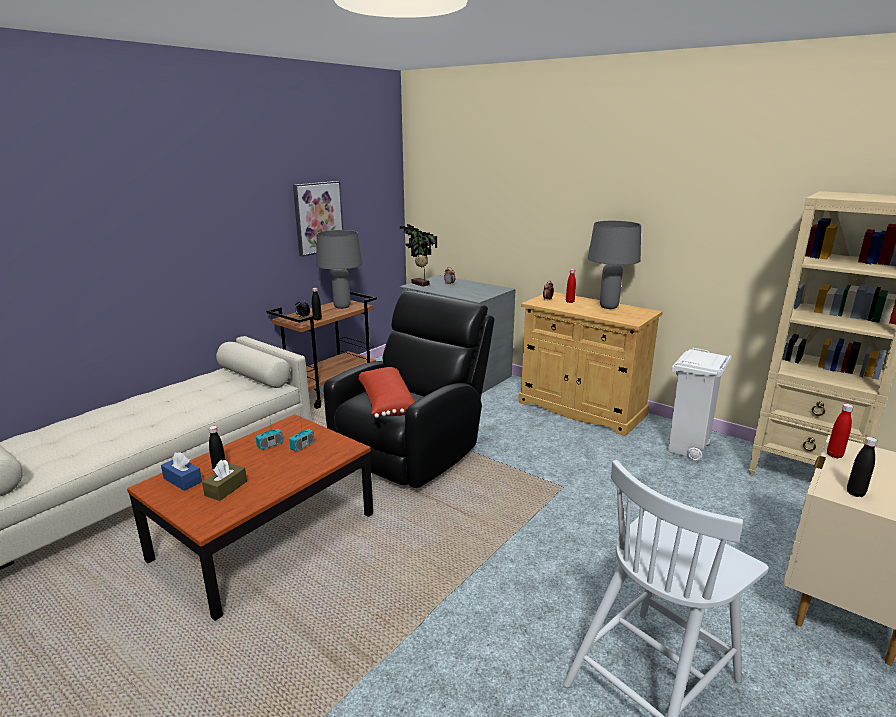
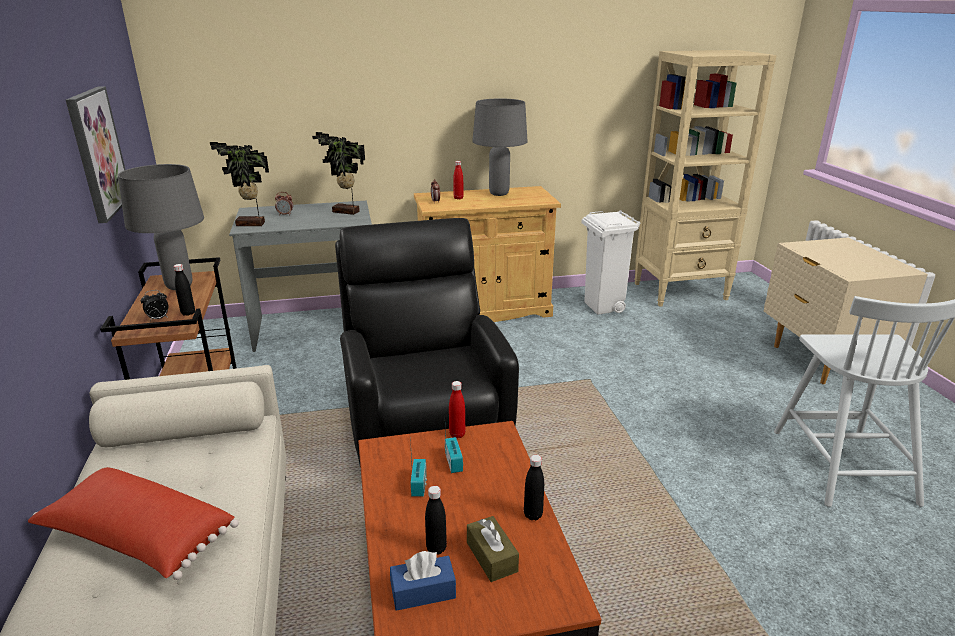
camera: 50 degrees left, 5 degrees up
red pillow [358,367,415,418] -> red pillow moved to [28,467,239,580]
red bottle [827,404,853,458] -> red bottle moved to [449,381,465,439]
black bottle [847,437,878,497] -> black bottle moved to [524,455,544,520]
none -> potted plant [312,132,365,215]

